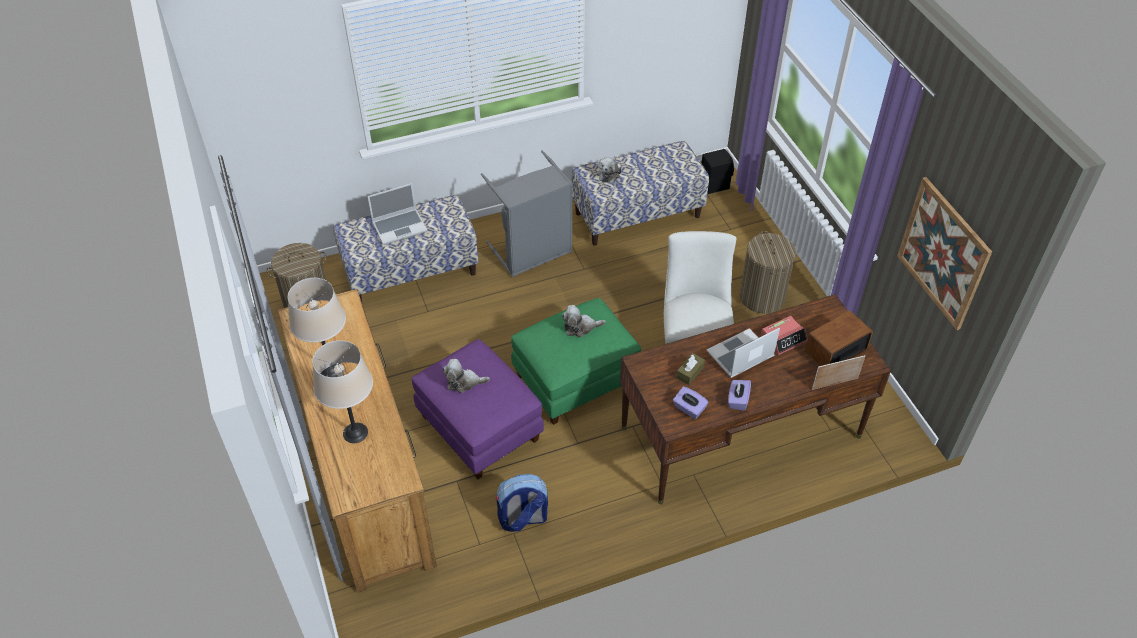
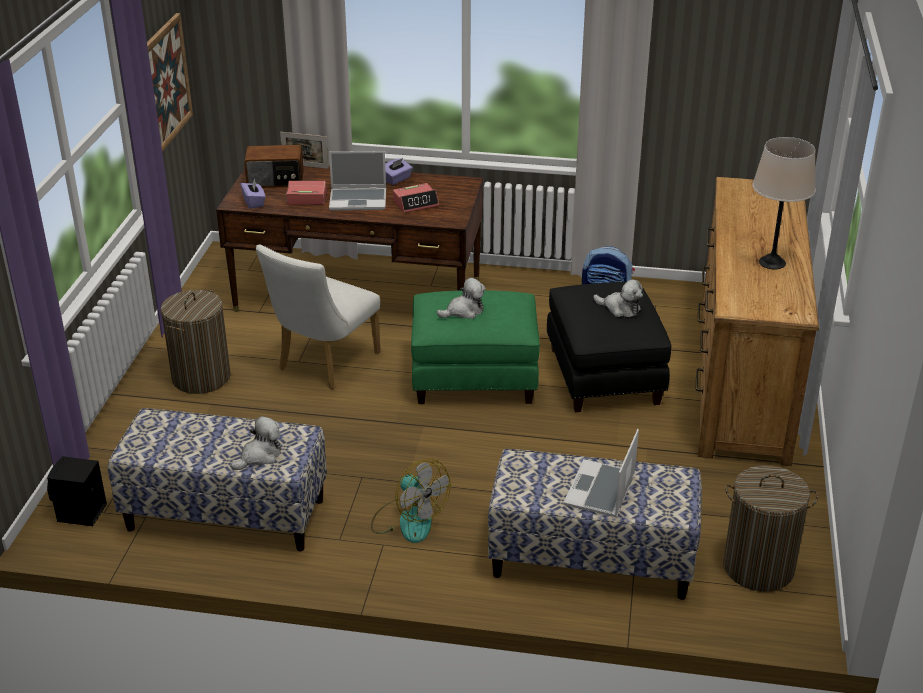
camera: 150 degrees left, 15 degrees down
beige table lamp [312,340,373,443] -> none
laptop [368,183,427,245] -> laptop turned 75 degrees counterclockwise [563,429,639,517]
purple ottoman [411,339,544,479] -> black ottoman [546,282,671,412]
grey laundry basket [481,150,573,277] -> fan [371,459,451,543]
plush toy [562,305,606,337] -> plush toy turned 45 degrees counterclockwise [436,277,486,319]
purple tissue box [673,386,708,419] -> purple tissue box moved to [240,180,266,209]
brown tissue box [676,353,705,385] -> alarm clock [393,183,439,213]

